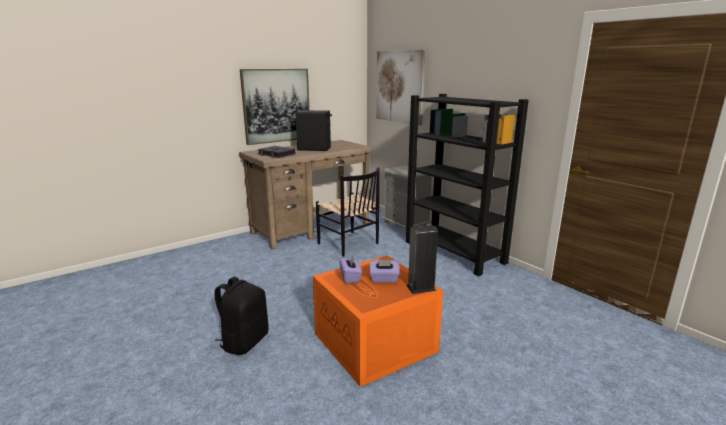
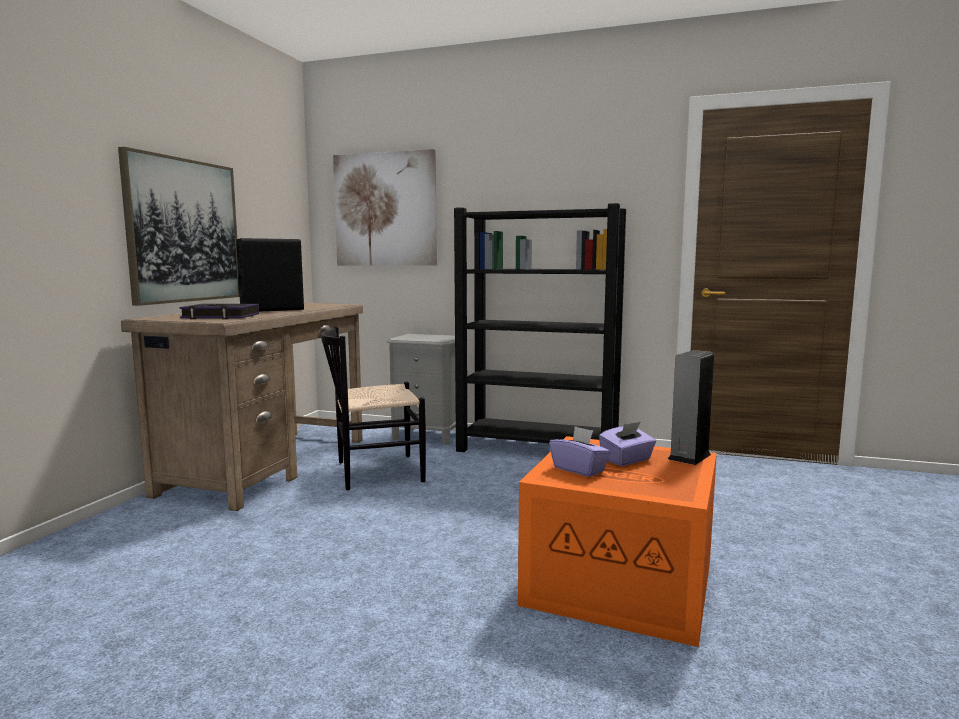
camera: 35 degrees left, 10 degrees down
black backpack [214,277,268,355] -> none
black chair [316,167,380,256] -> black chair turned 150 degrees clockwise [321,326,426,490]

